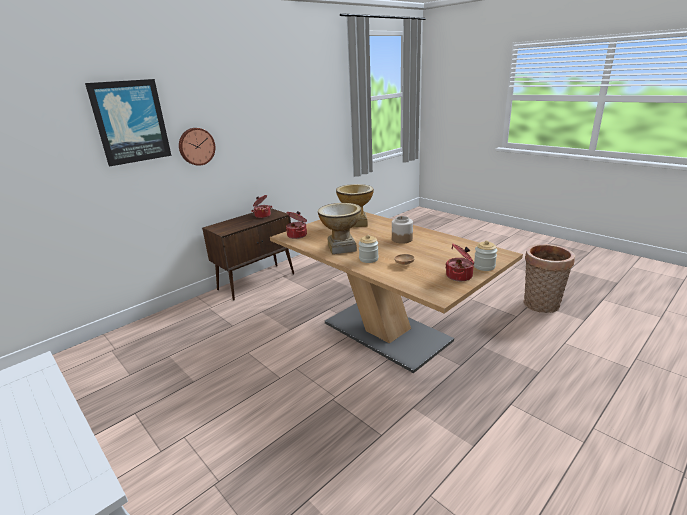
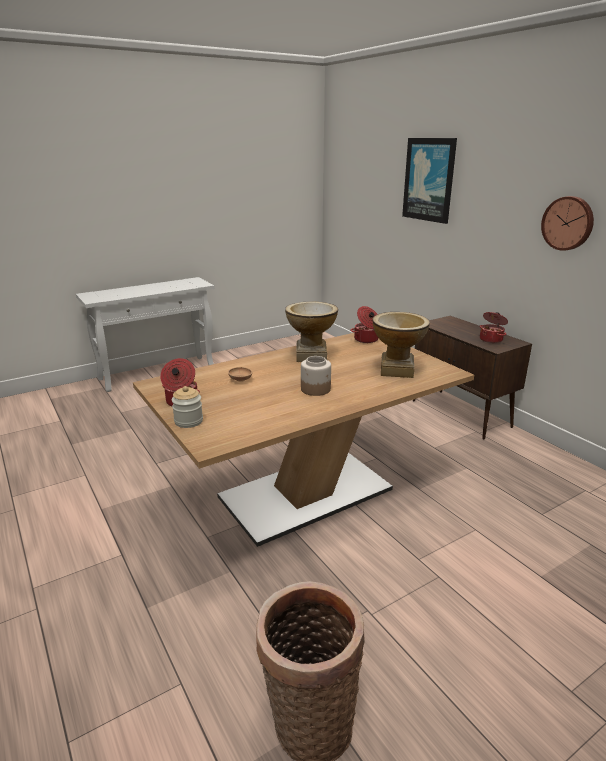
camera: 100 degrees right, 0 degrees up
wall clock [179,128,215,166] -> wall clock moved to [541,196,594,251]
jar [359,235,379,263] -> none

